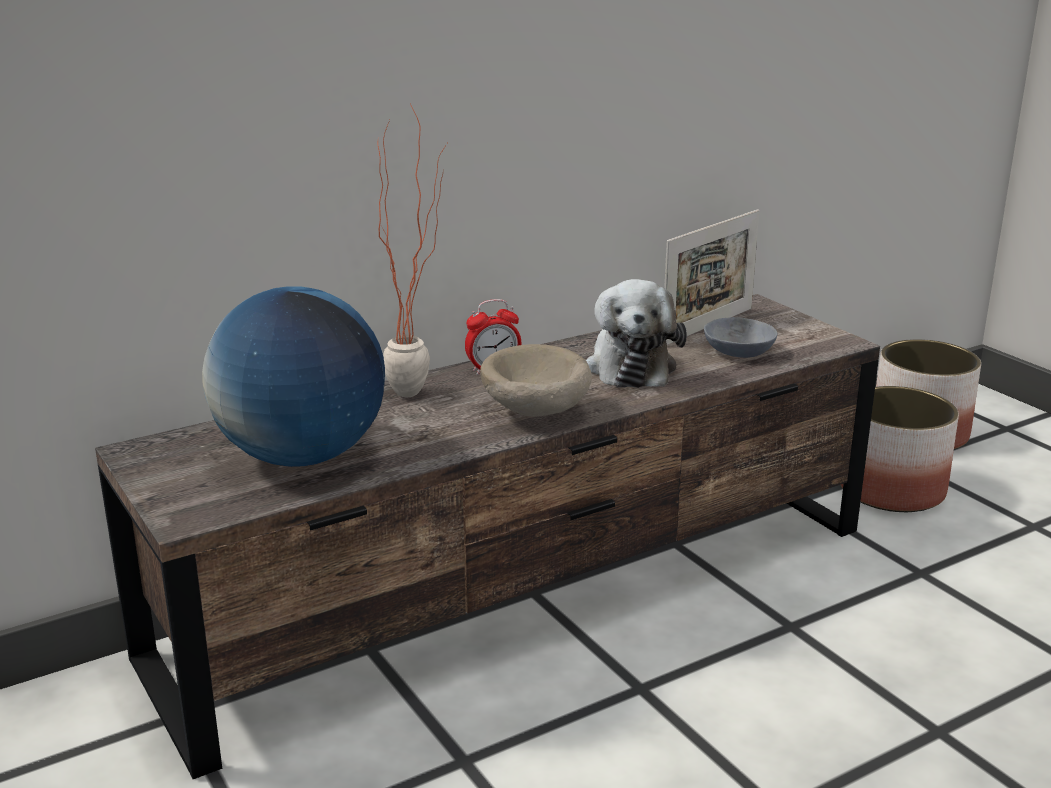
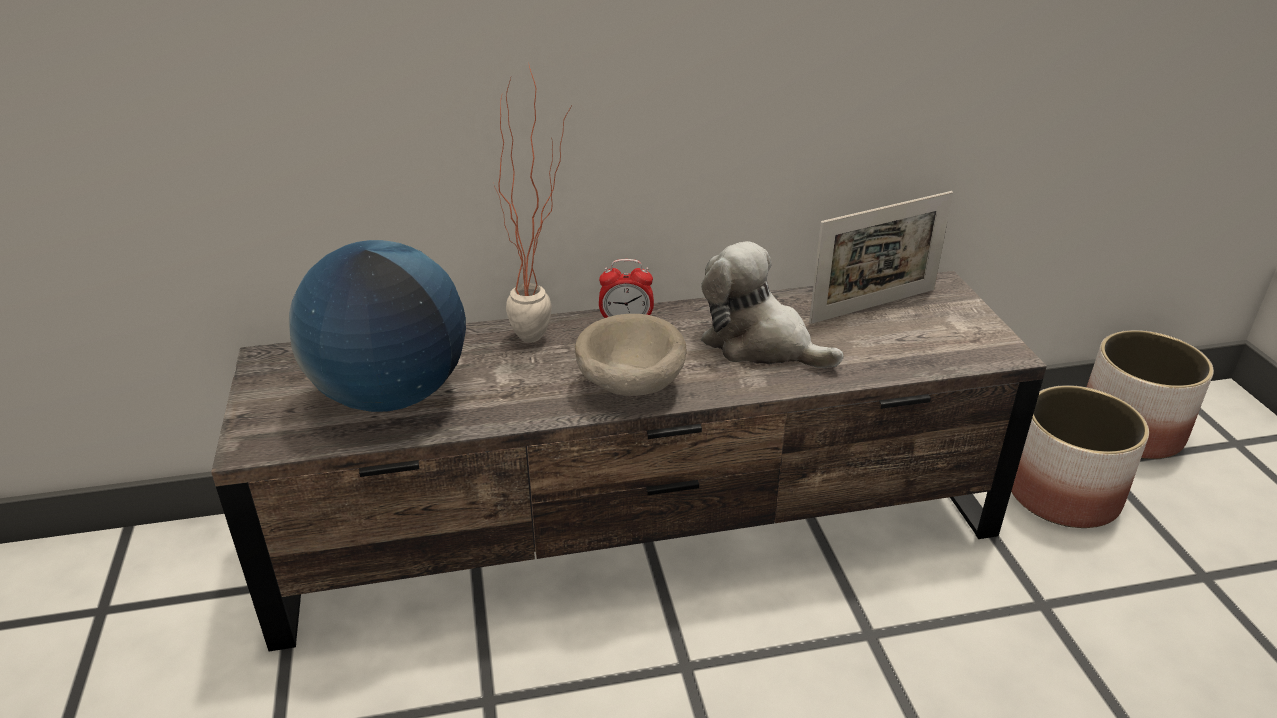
camera: 20 degrees right, 10 degrees up
plush toy [586,279,687,388] -> plush toy turned 105 degrees clockwise [701,241,844,369]
grey bowl [704,317,777,358] -> none

